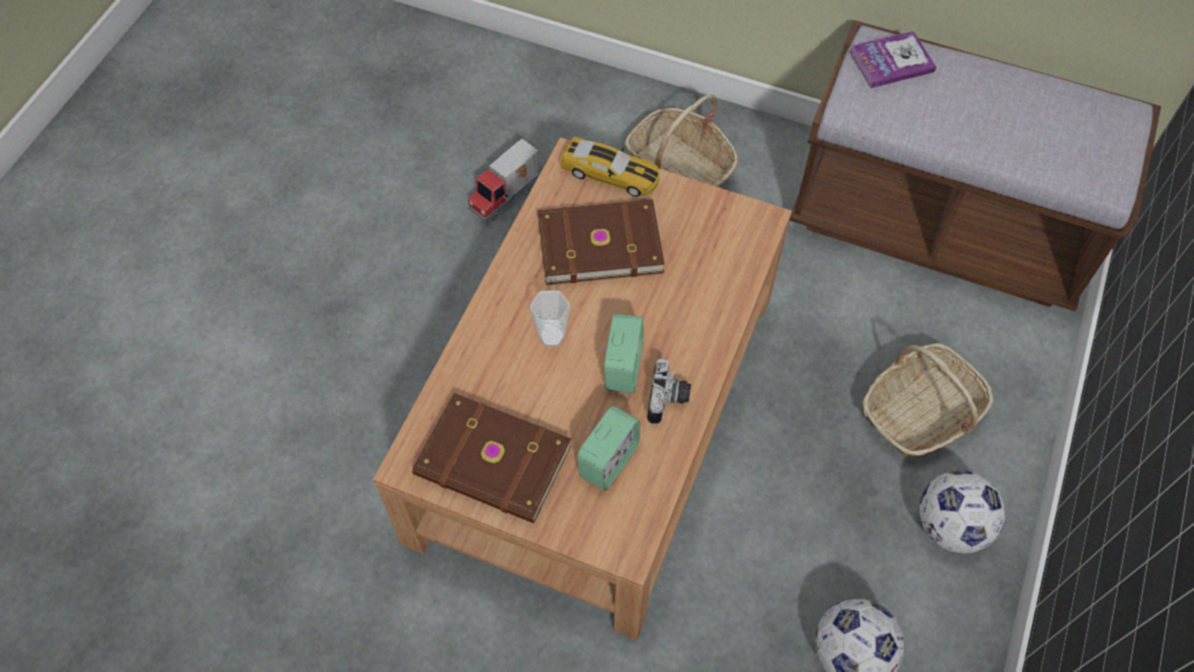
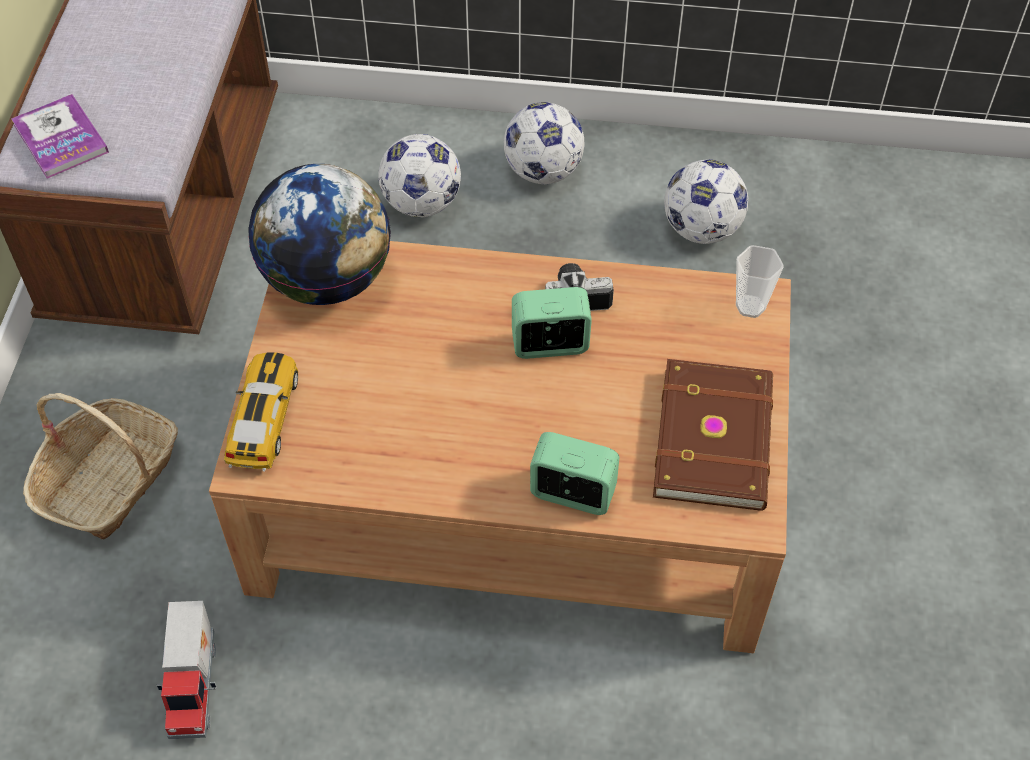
camera: 105 degrees left, 5 degrees down
toy truck [468,139,538,222] -> toy truck turned 60 degrees clockwise [157,601,217,739]
cup [530,291,570,347] -> cup moved to [736,245,784,318]
brown book [538,199,665,285] -> none
alarm clock [577,406,640,491] -> alarm clock moved to [530,432,619,515]
basket [862,343,993,457] -> football [378,134,461,218]
none -> globe [248,164,391,305]

